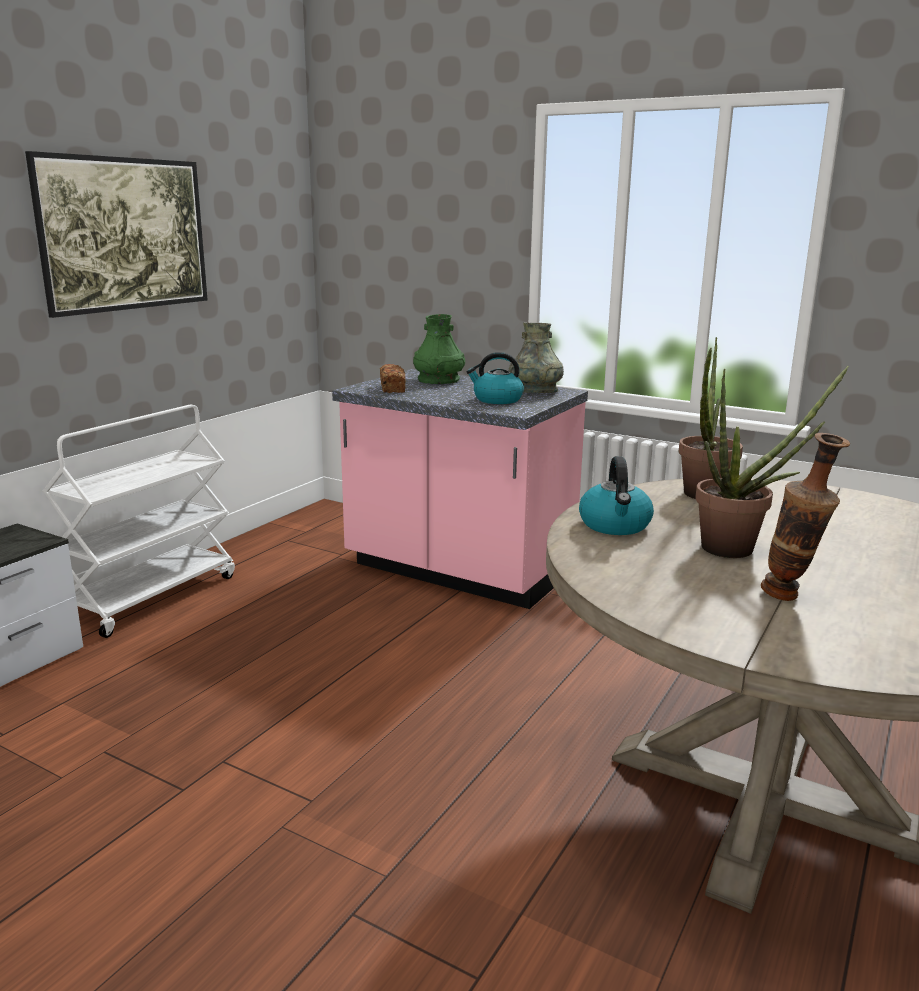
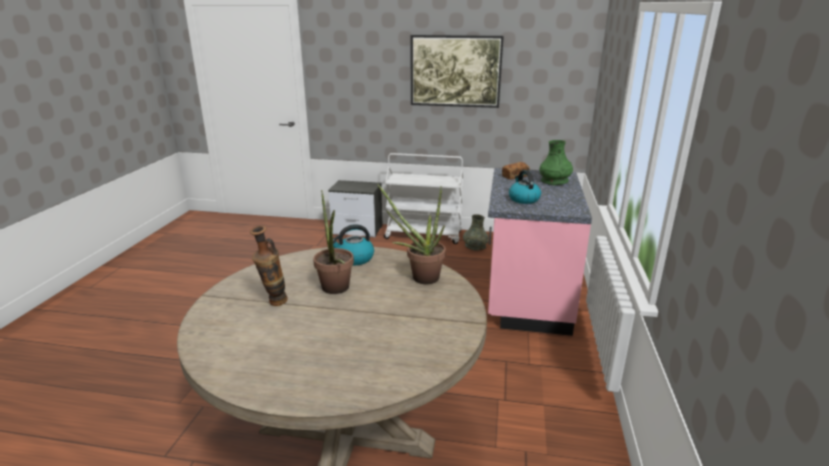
camera: 70 degrees right, 5 degrees up
grey vase [509,323,564,393] -> grey vase moved to [463,214,489,251]

